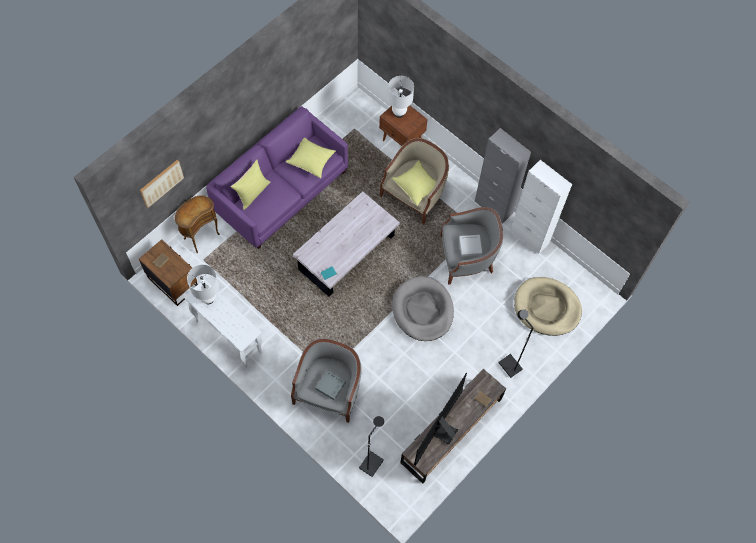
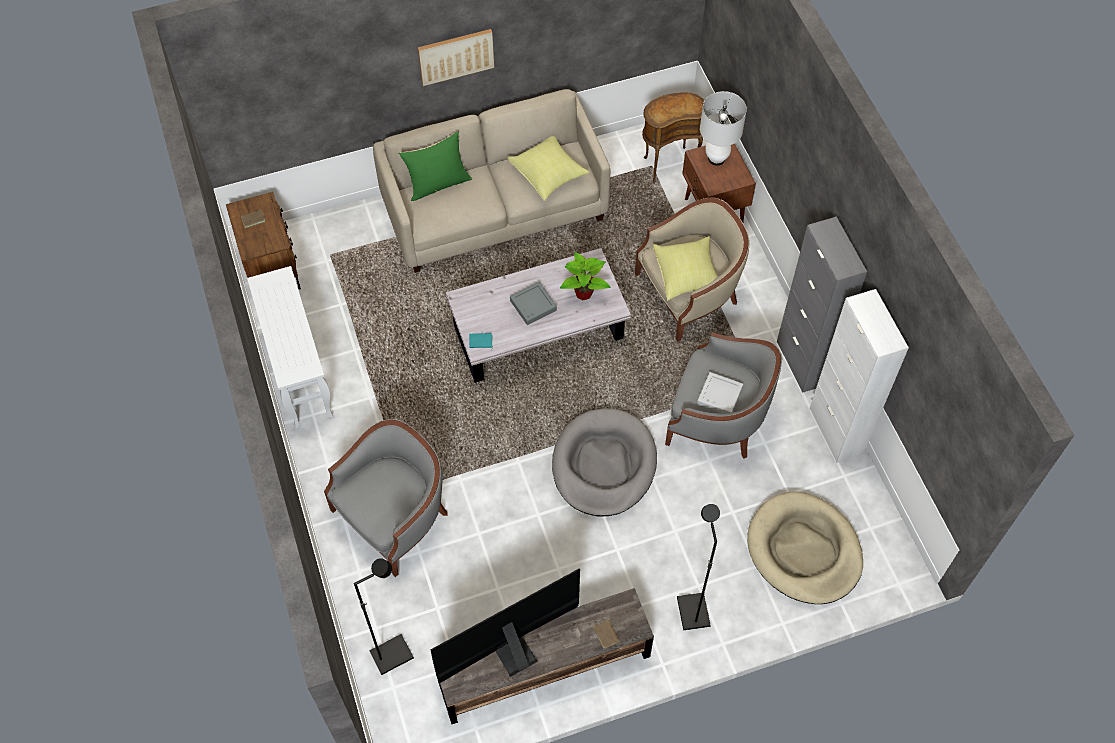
camera: 30 degrees right, 5 degrees down
picture [140,160,184,208] -> picture moved to [418,29,494,86]
brown side table [175,195,220,253] -> brown side table moved to [642,92,705,183]
white table lamp [187,265,219,304] -> none
purple sofa [206,106,348,249] -> beige sofa [373,89,610,273]
yellow pillow [231,160,270,210] -> green pillow [399,132,472,201]
grey tray [315,370,346,400] -> grey tray moved to [510,282,557,325]
none -> potted plant [560,252,610,300]

